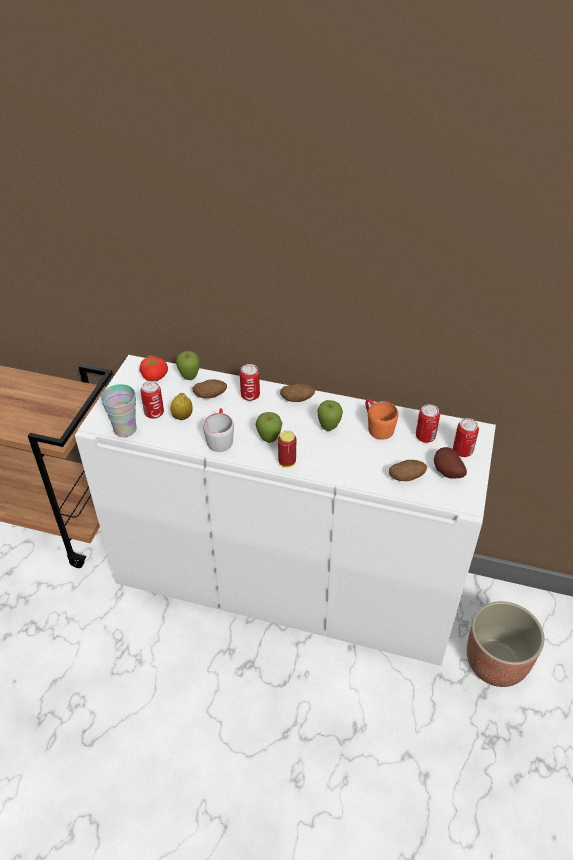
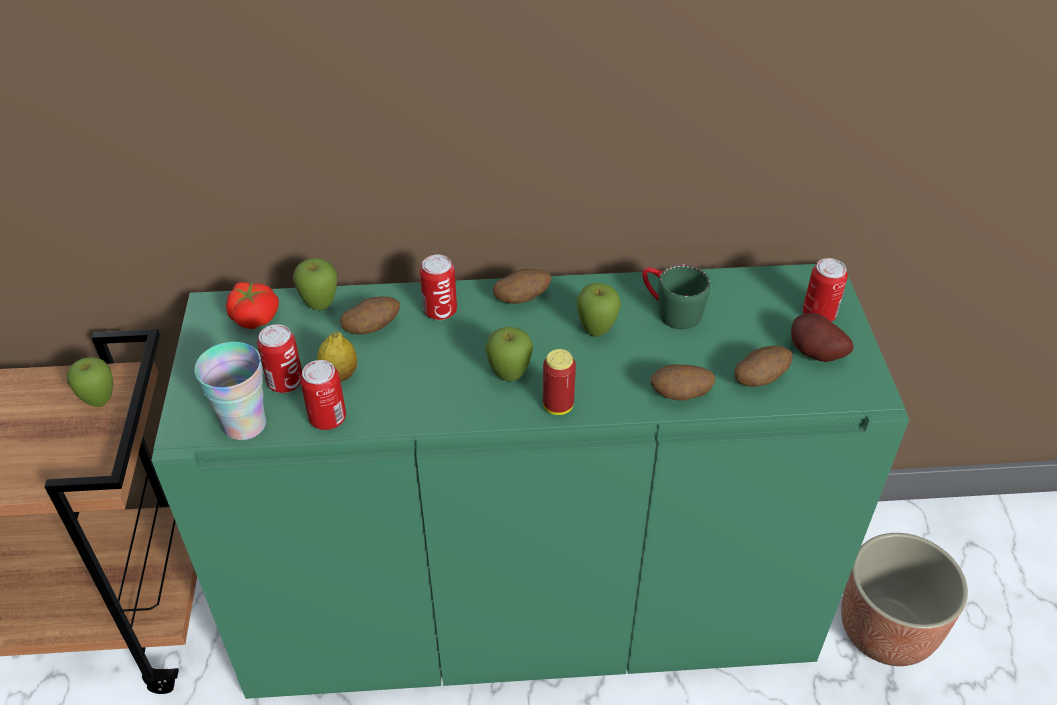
camera: 20 degrees left, 0 degrees up
white cabinet [75,355,496,666] -> green cabinet [151,264,909,699]
grey mug [203,408,234,452] -> none
orange mug [365,399,398,440] -> green mug [642,264,710,329]
can [416,404,440,443] -> can moved to [300,360,346,430]
none -> apple [67,357,114,407]
none -> potato [651,364,716,401]

